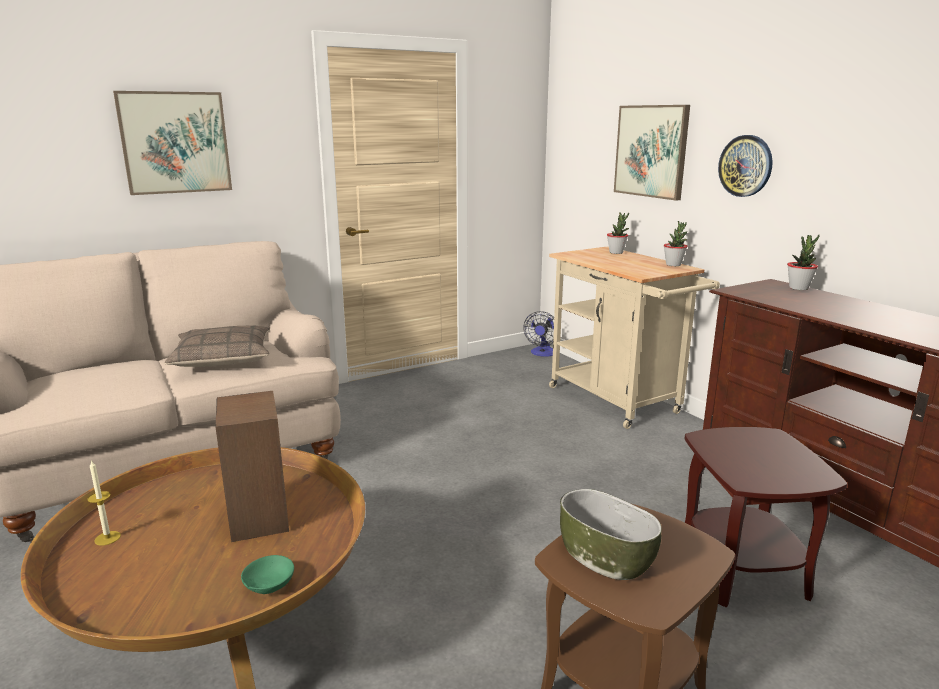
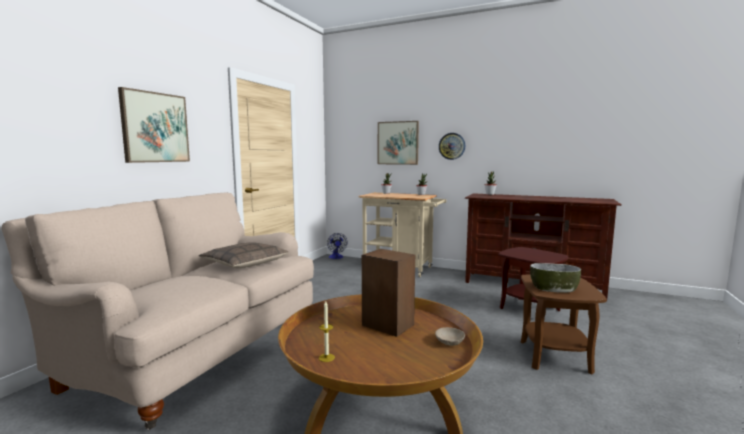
camera: 35 degrees left, 10 degrees down
green bowl [241,555,294,594] -> beige bowl [435,327,465,346]

